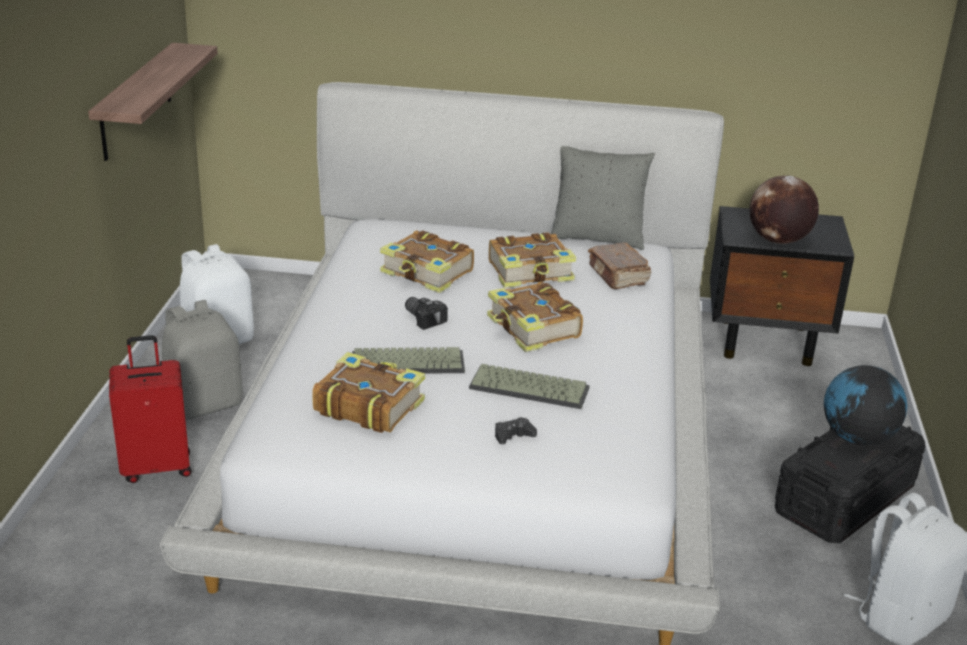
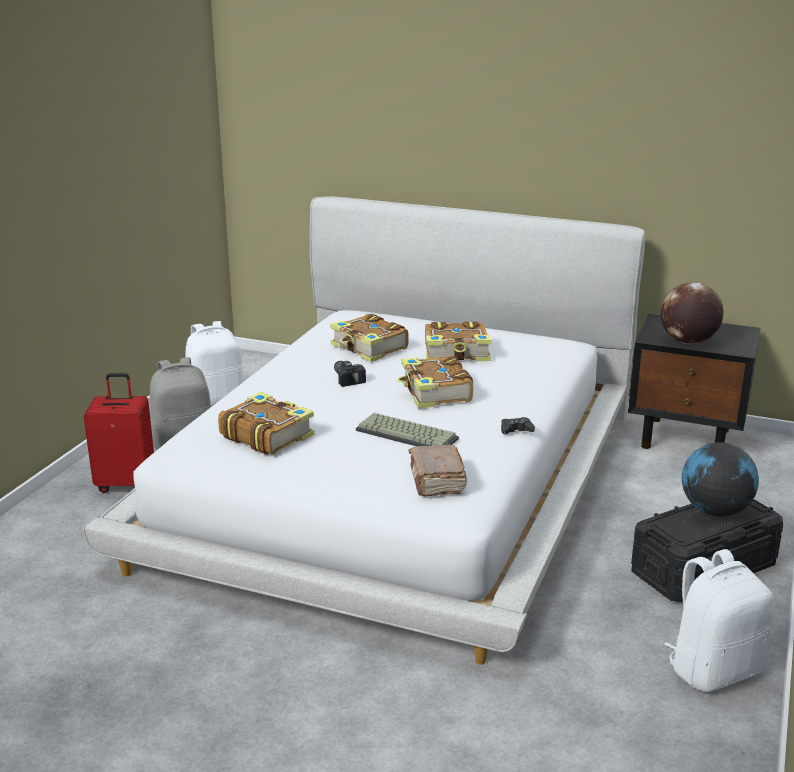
camera: 15 degrees right, 5 degrees down
shelf [88,43,218,161] -> none
keyboard [352,347,465,374] -> none
black game controller [495,417,537,444] -> black game controller moved to [501,417,535,434]
grey pillow [550,146,655,250] -> none
brown book [588,243,651,289] -> brown book moved to [408,445,468,496]

